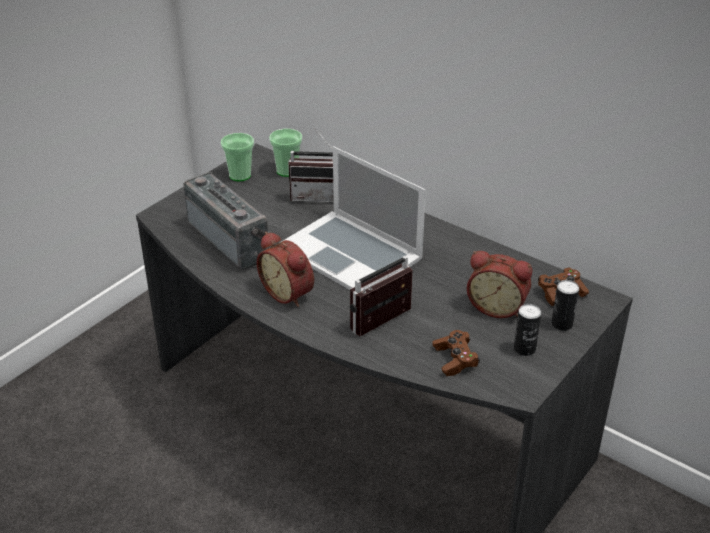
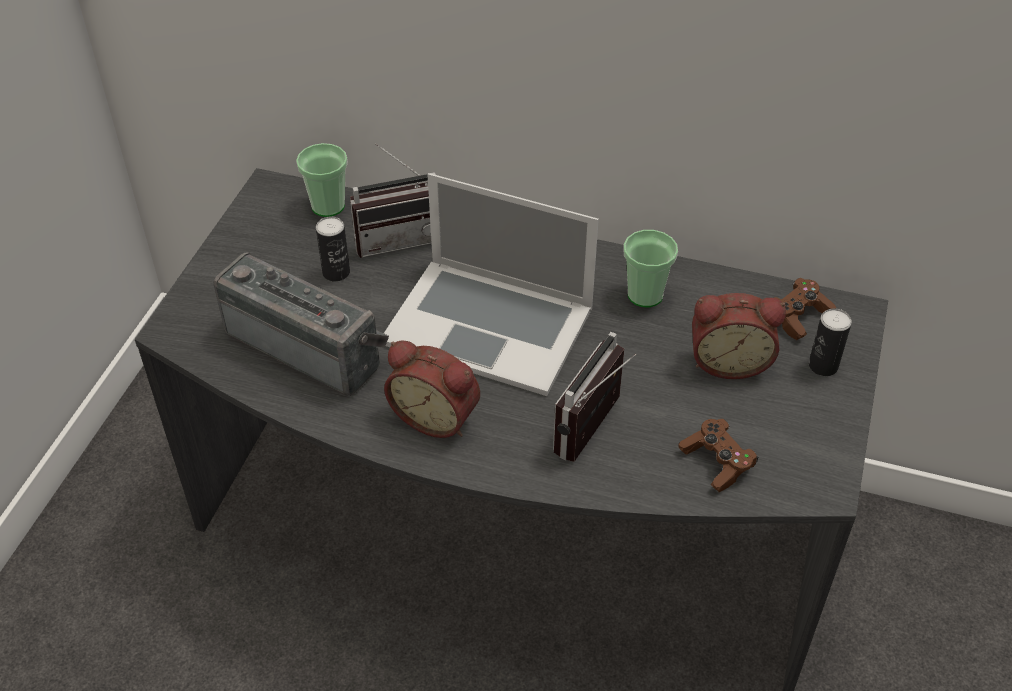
camera: 20 degrees left, 10 degrees up
cup [221,133,254,181] -> cup moved to [623,230,678,307]
can [514,304,541,356] -> can moved to [316,216,350,282]

